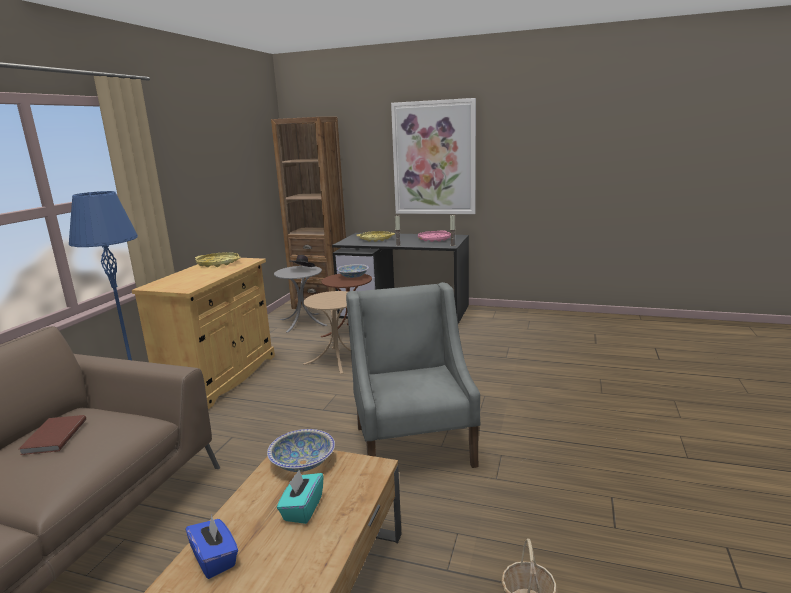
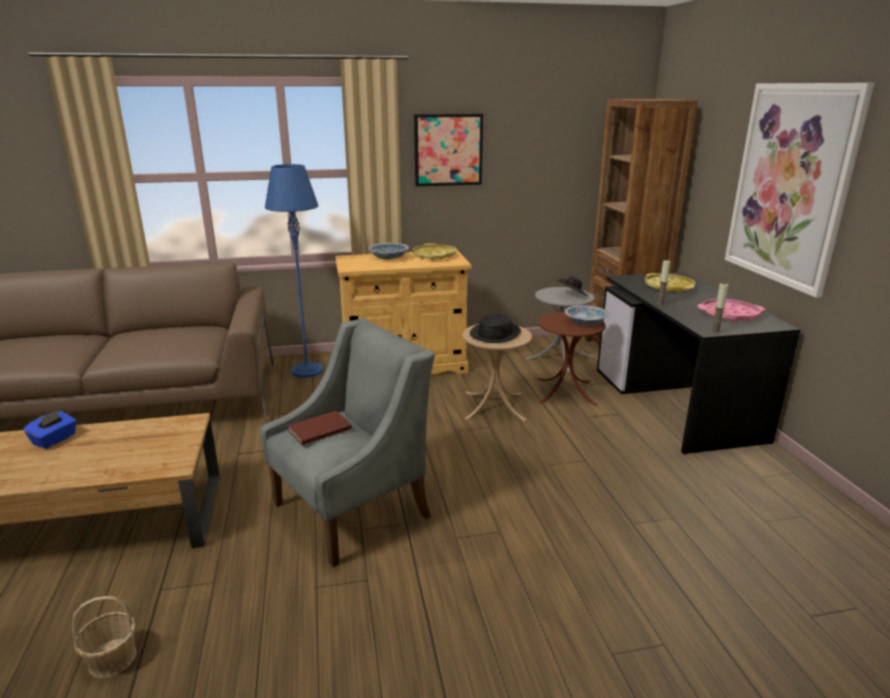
camera: 60 degrees right, 5 degrees up
brown book [19,415,86,455] -> brown book moved to [288,411,352,445]
bowl [267,429,335,472] -> bowl moved to [368,243,409,259]
turquoise tissue box [277,470,324,524] -> none
none -> picture [414,114,483,187]
none -> black hat [470,313,521,343]

